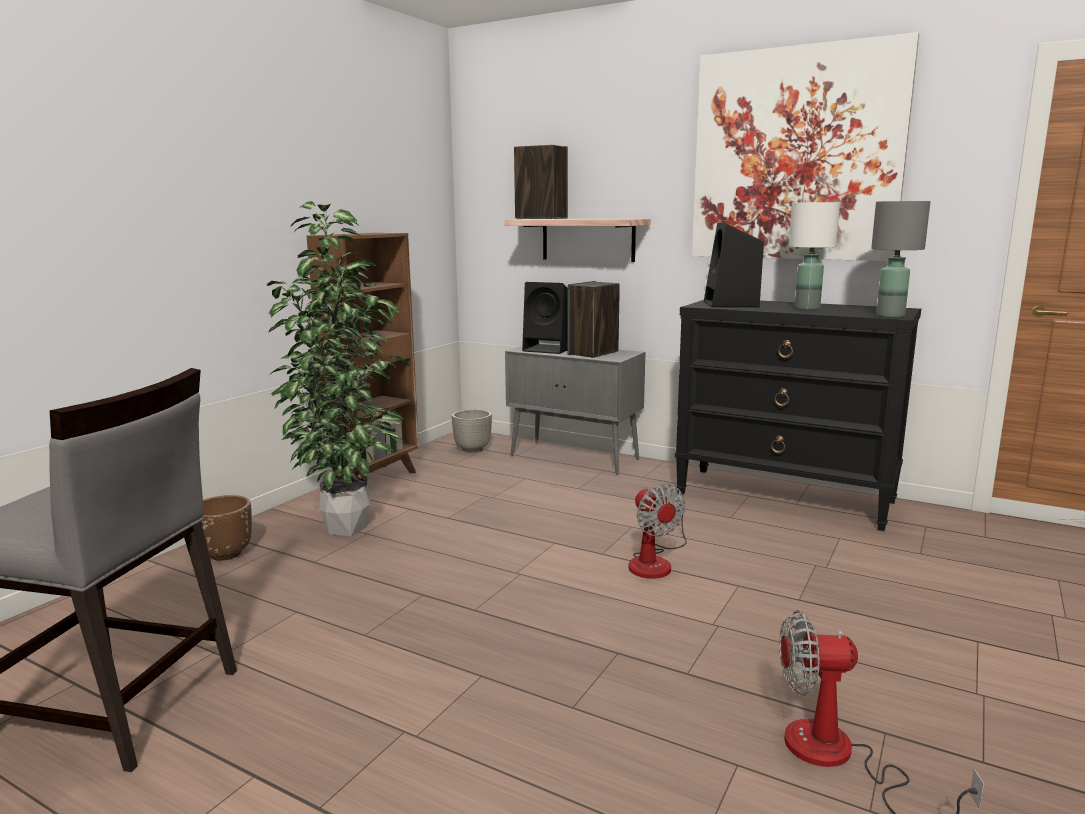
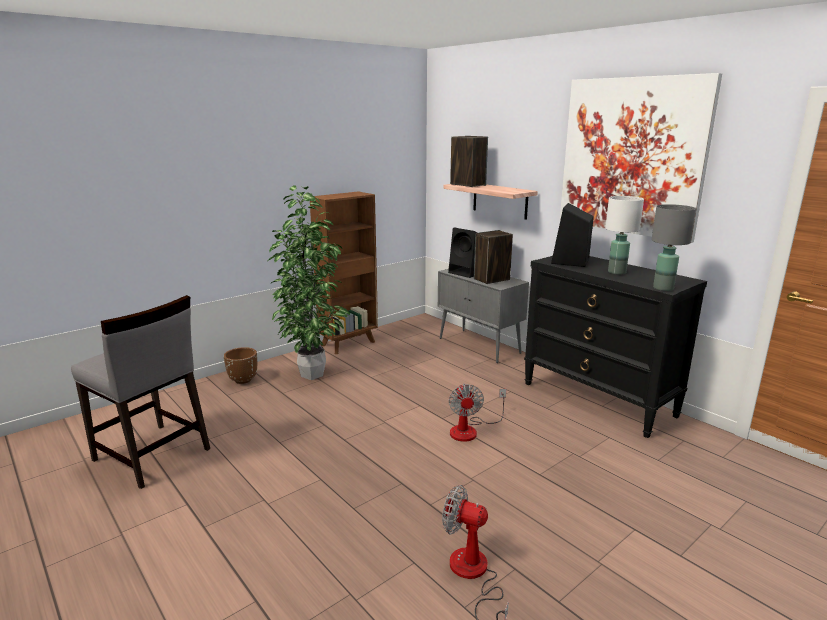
camera: 20 degrees right, 5 degrees up
grey planter [452,409,492,453] -> none

